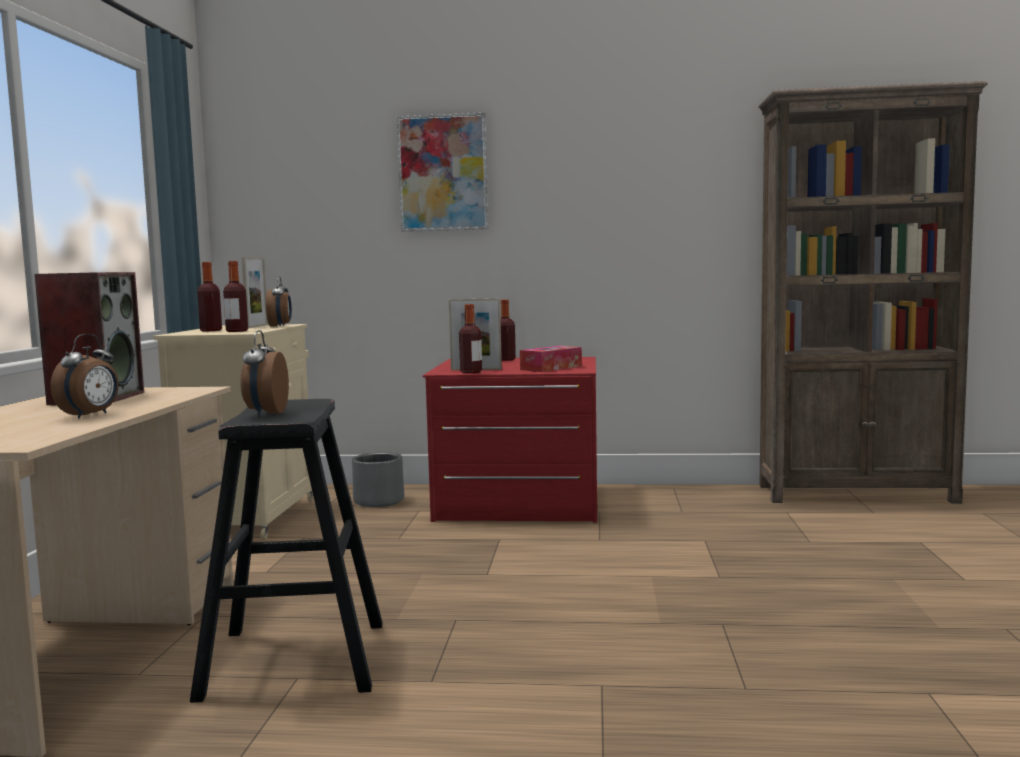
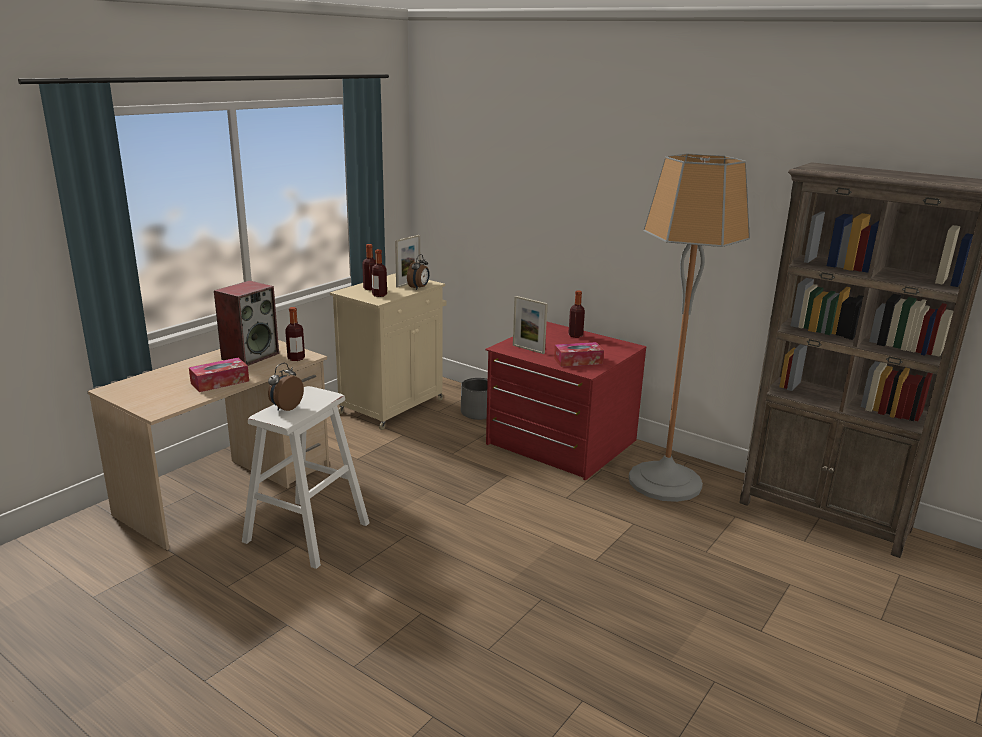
camera: 30 degrees right, 15 degrees up
alarm clock [50,334,119,418] -> tissue box [189,358,249,392]
black stool [190,399,383,703] -> white stool [242,386,370,569]
picture [397,113,488,232] -> none
bottle [459,304,482,373] -> bottle moved to [285,307,305,361]
none -> floor lamp [629,154,750,502]

